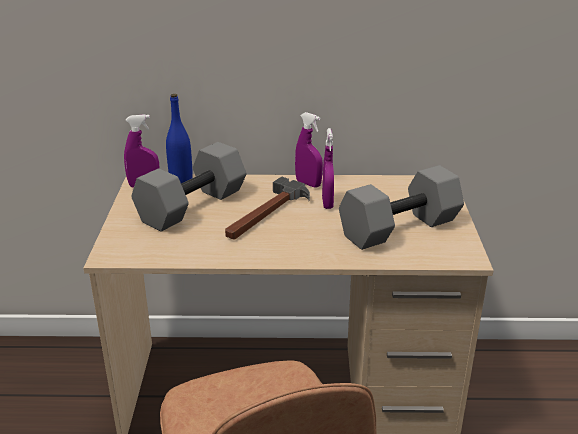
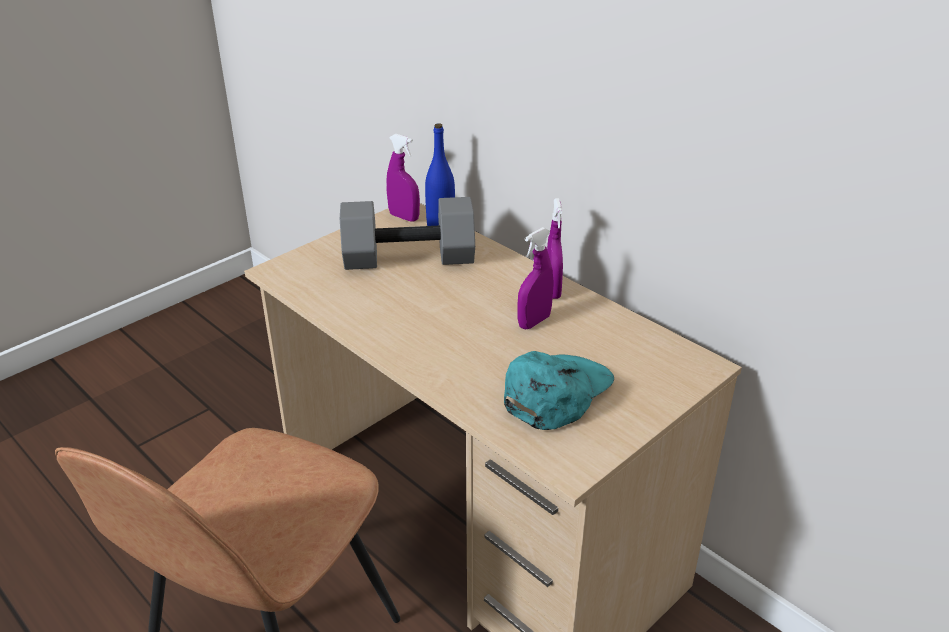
camera: 45 degrees right, 5 degrees up
hammer [225,176,310,240] -> none
grey dumbbell [339,165,464,250] -> turquoise cap [504,351,614,430]

